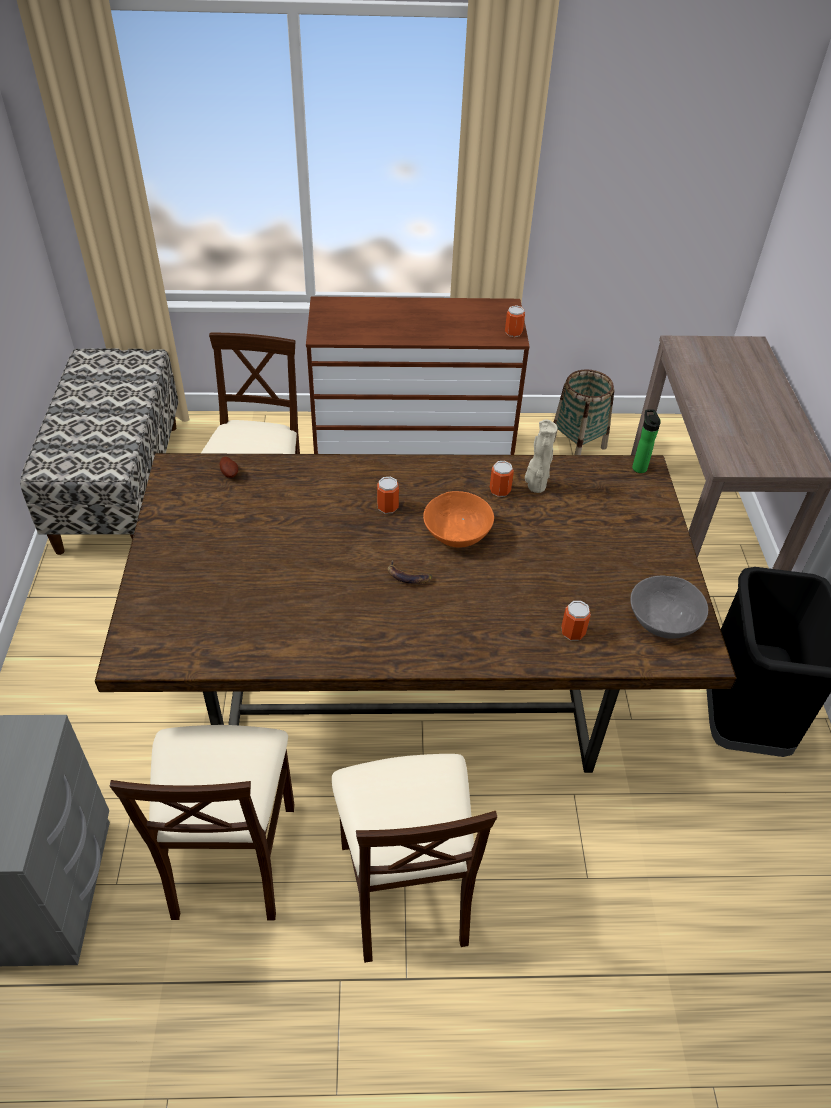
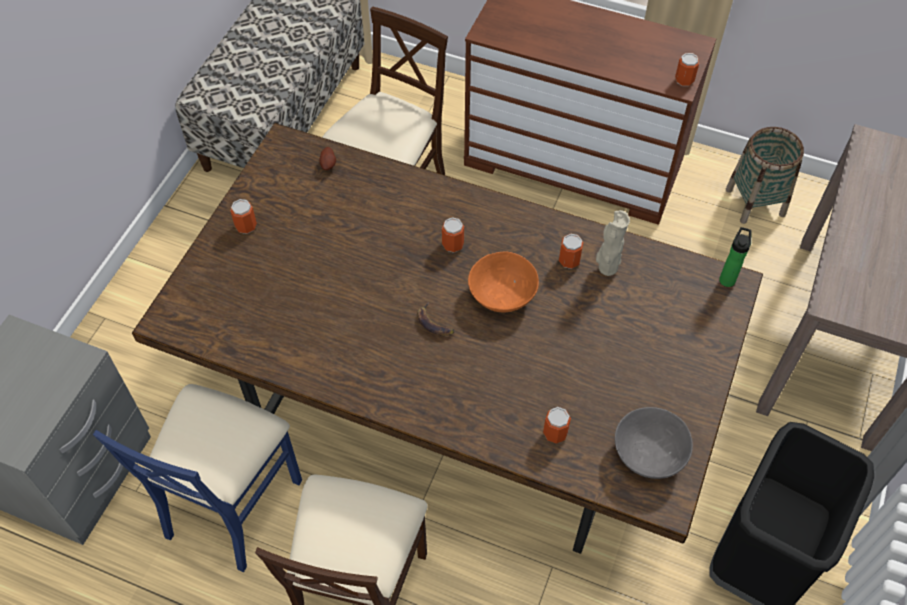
camera: 25 degrees right, 10 degrees up
beige chair [110,725,295,920] -> blue chair [93,384,302,572]
none -> can [230,199,257,234]

